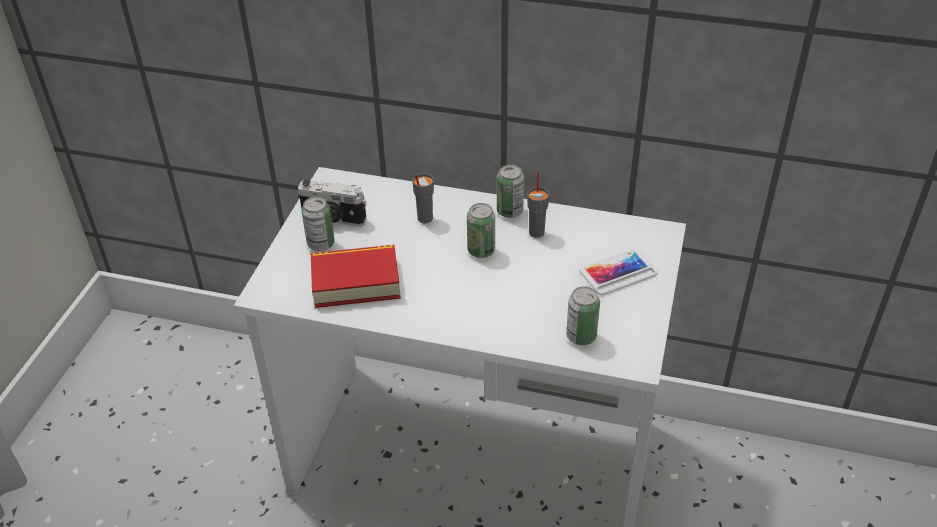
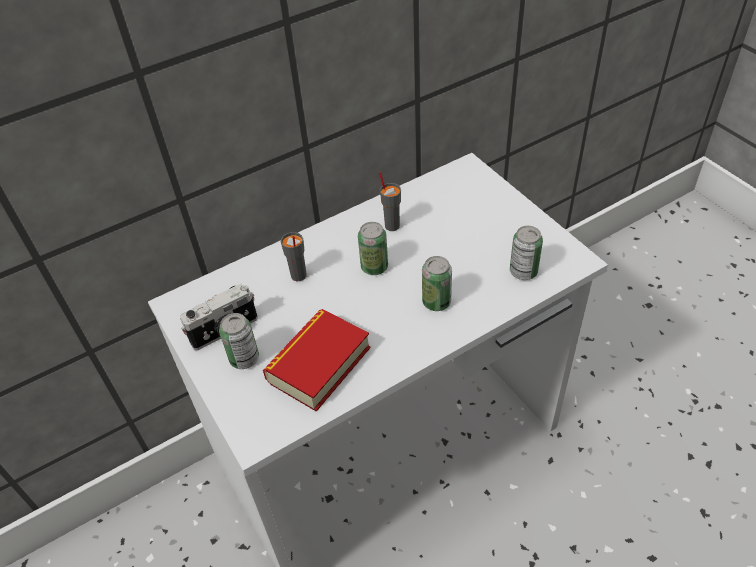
camera: 45 degrees left, 5 degrees up
can [497,165,524,218] -> can moved to [422,256,452,311]
phone [579,248,658,295] -> none

